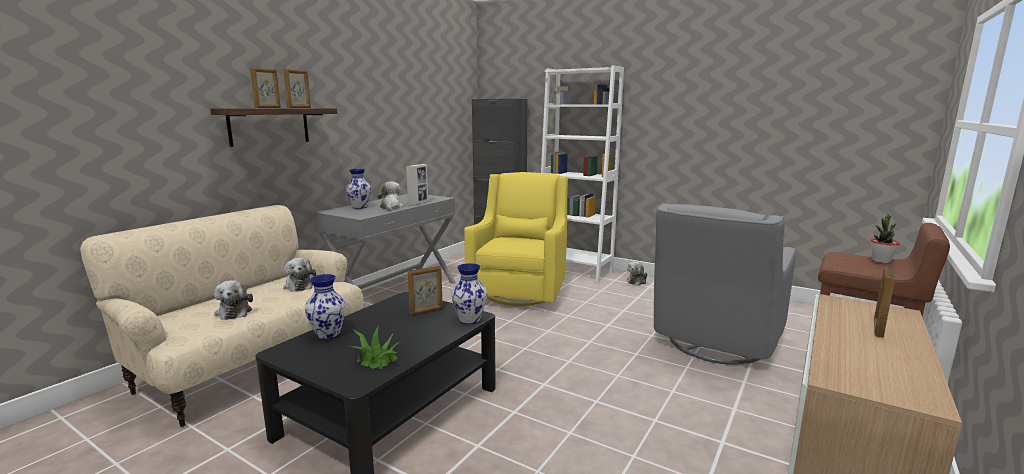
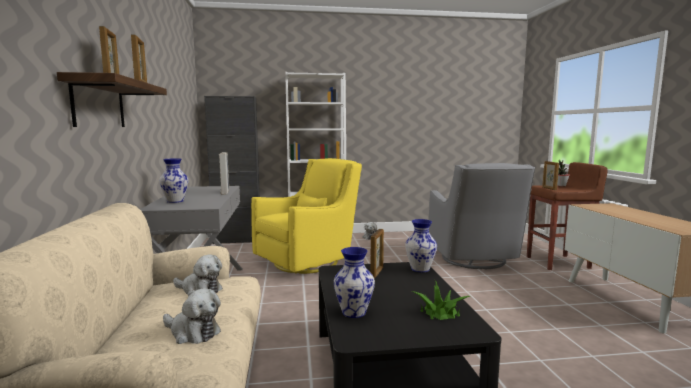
camera: 40 degrees left, 5 degrees down
plush toy [378,182,404,211] -> none
yellow armchair [464,172,568,306] -> yellow armchair turned 75 degrees clockwise [251,158,362,274]
picture frame [874,266,895,338] -> picture frame moved to [542,161,559,190]

